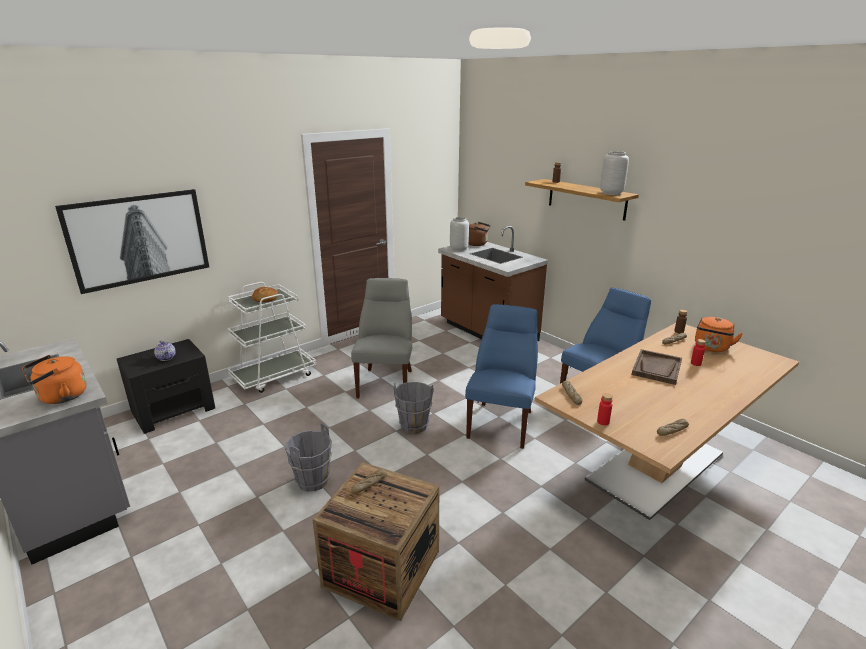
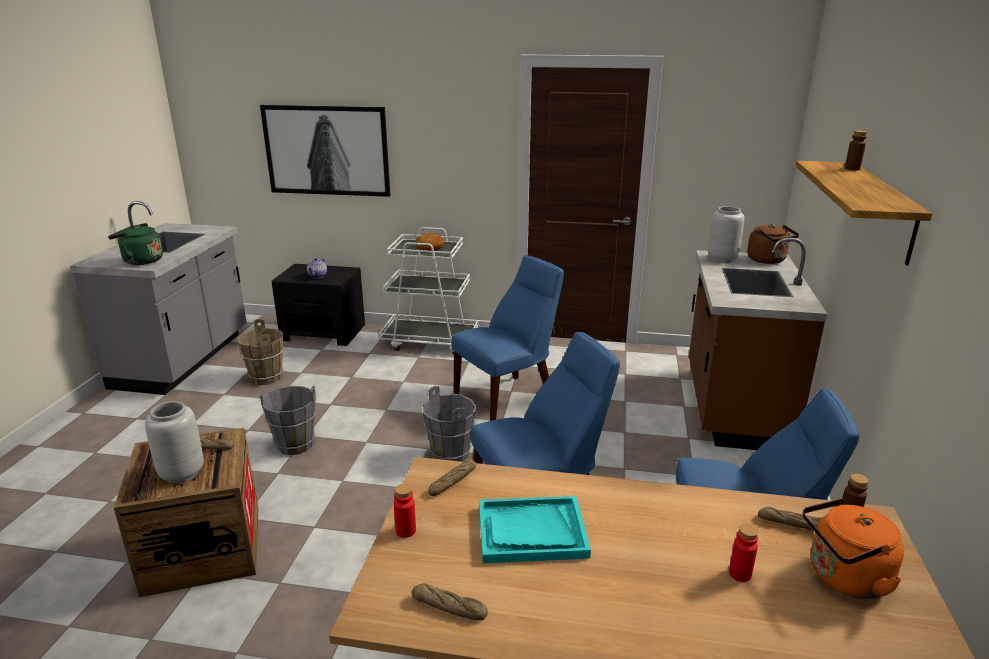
camera: 50 degrees right, 0 degrees up
orange kettle [22,355,87,404] -> green kettle [108,223,163,265]
grey chair [351,278,412,398] -> blue chair [451,256,564,421]
grey vase [600,151,629,195] -> grey vase moved to [145,401,204,483]
brown tray [632,349,682,385] -> none
none -> brown bucket [237,319,284,385]
none -> turquoise tray [479,496,591,563]

